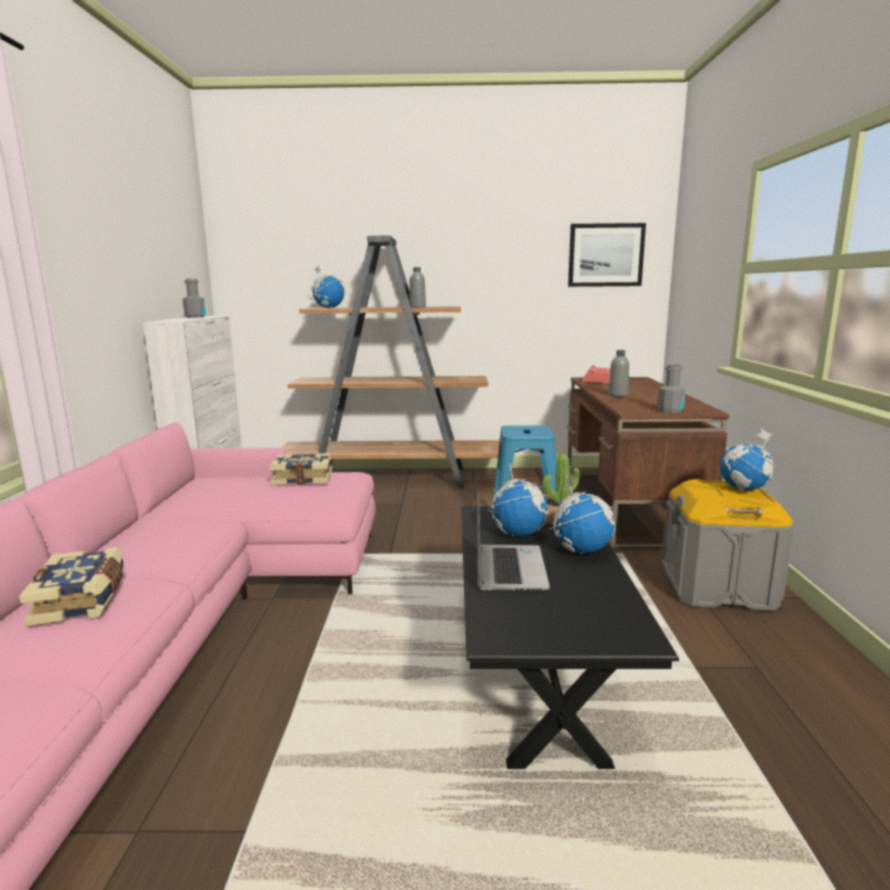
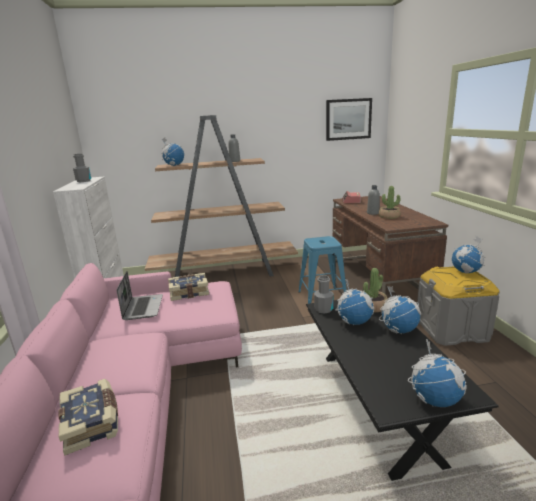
camera: 10 degrees left, 5 degrees up
laptop [477,490,550,591] -> laptop moved to [116,271,163,320]
grey bottle [657,364,686,413] -> grey bottle moved to [314,275,334,314]
none -> potted plant [379,186,401,219]
none -> globe [408,339,467,407]

